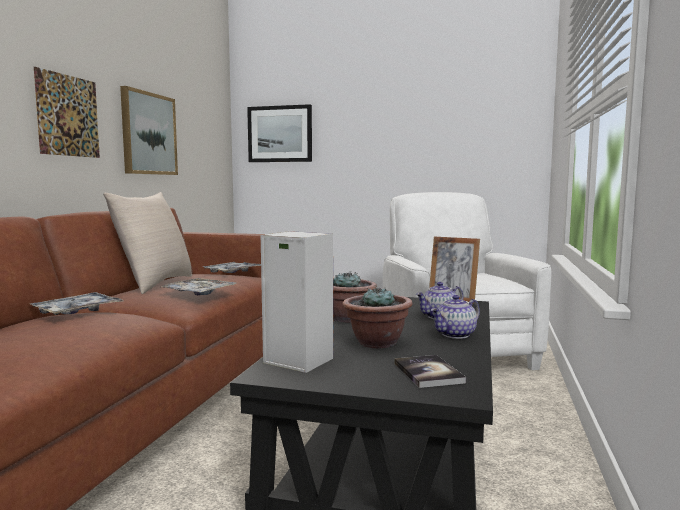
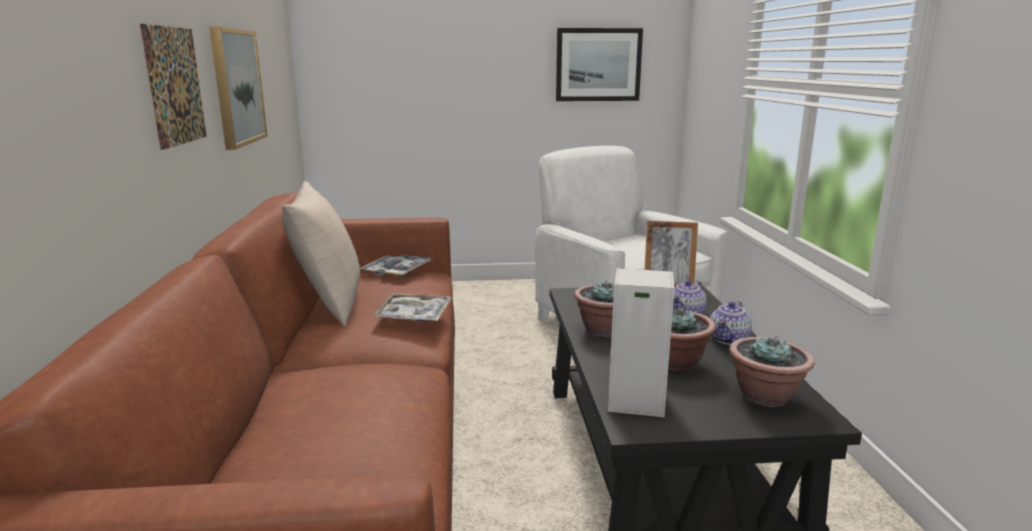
camera: 20 degrees left, 10 degrees up
tray [31,292,123,315] -> none
picture [247,104,312,162] -> picture moved to [556,28,643,101]
book [394,355,466,388] -> potted plant [729,336,815,407]

